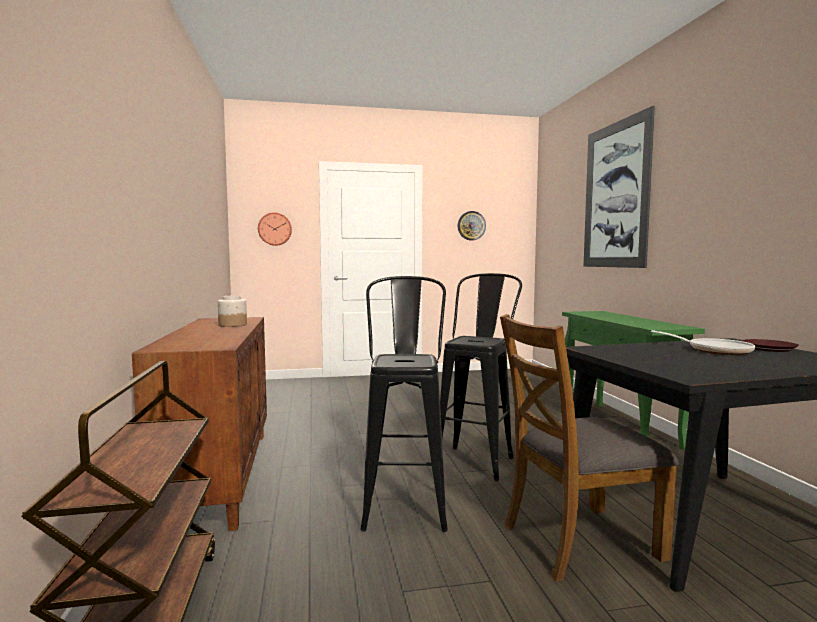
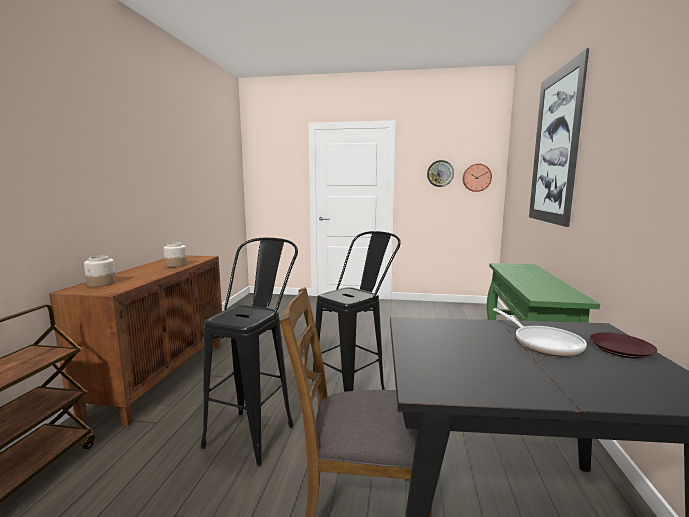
camera: 20 degrees right, 5 degrees up
wall clock [258,212,292,246] -> wall clock moved to [463,163,492,192]
none -> jar [84,256,116,287]

